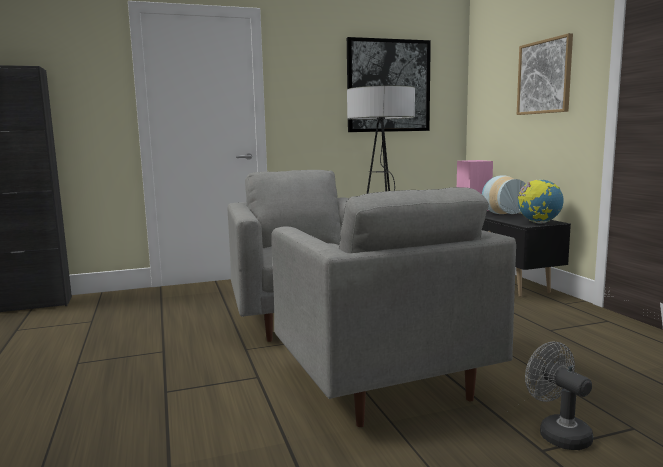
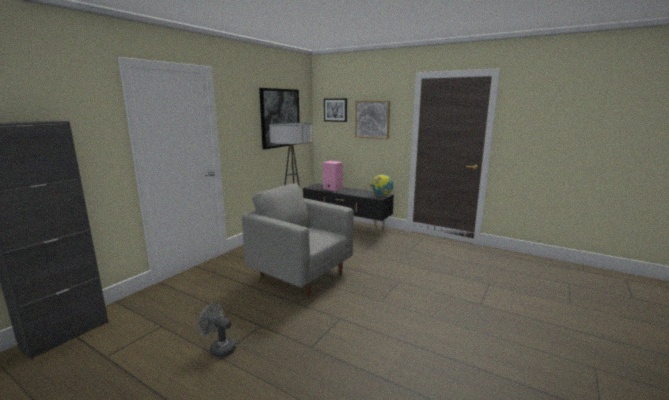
camera: 40 degrees left, 5 degrees up
grey armchair [271,187,516,427] -> none
vase [482,175,526,214] -> none
grey fan [525,341,593,450] -> grey fan moved to [198,303,236,358]
none -> picture [324,98,347,122]

